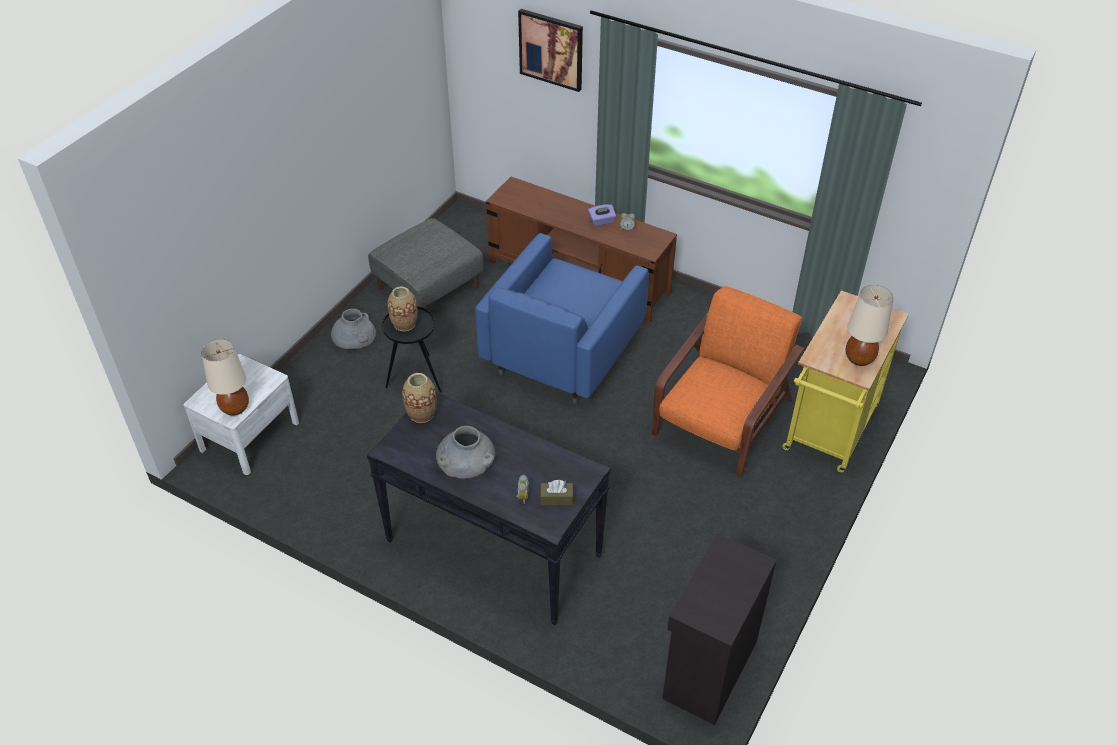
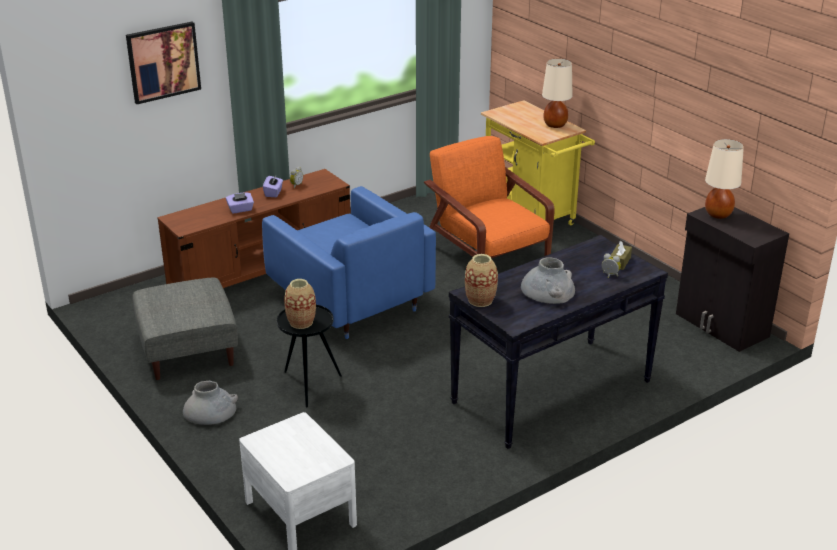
camera: 65 degrees left, 15 degrees down
beige table lamp [201,339,249,416] -> beige table lamp moved to [705,139,744,219]
none -> purple tissue box [226,192,254,214]

